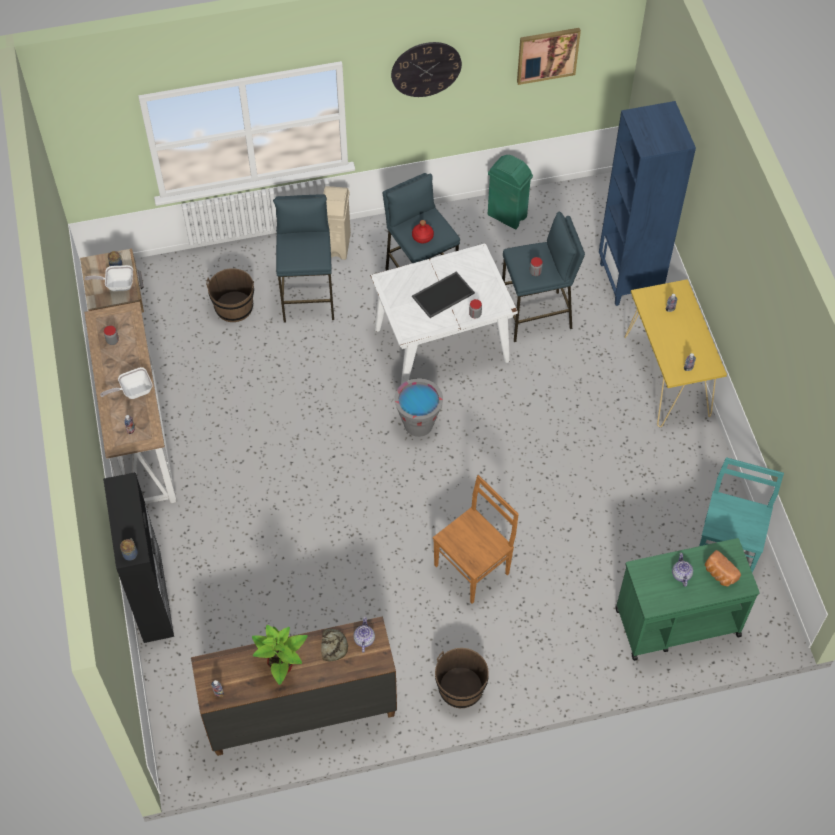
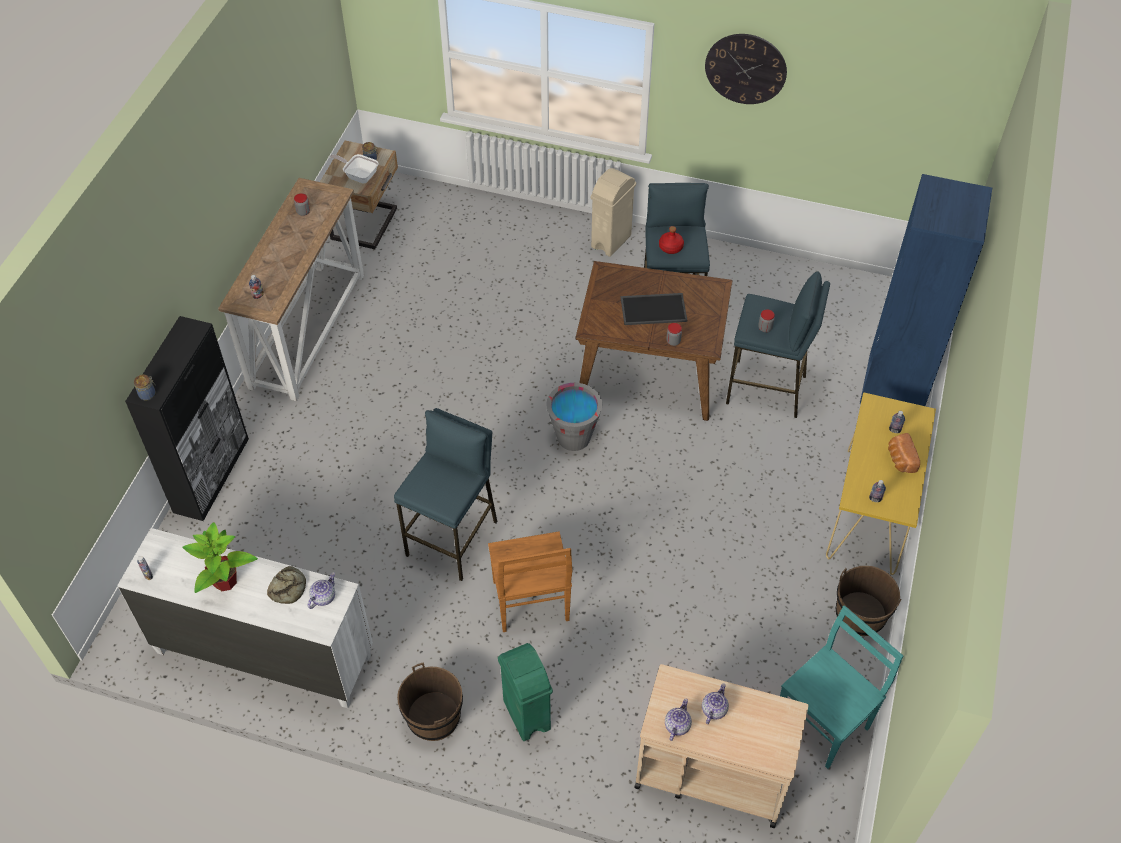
camera: 30 degrees right, 5 degrees down
frying pan [100,367,153,399] -> none
brown dresser [191,616,397,756] -> white dresser [117,528,373,708]
brown bucket [206,268,254,322] -> brown bucket moved to [836,566,902,636]
blue stool [273,194,334,322] -> blue stool moved to [394,408,497,581]
white dining table [370,243,518,385] -> brown dining table [576,261,732,421]
brown chair [433,475,519,604] -> brown chair turned 90 degrees clockwise [488,532,572,632]
green trash can [488,155,533,229] -> green trash can moved to [498,643,553,741]
picture [517,28,581,85] -> none
green cart [615,538,760,661] -> beige cart [634,664,808,828]
bread [705,550,741,587] -> bread moved to [888,433,920,473]
none -> teapot [665,699,692,741]

